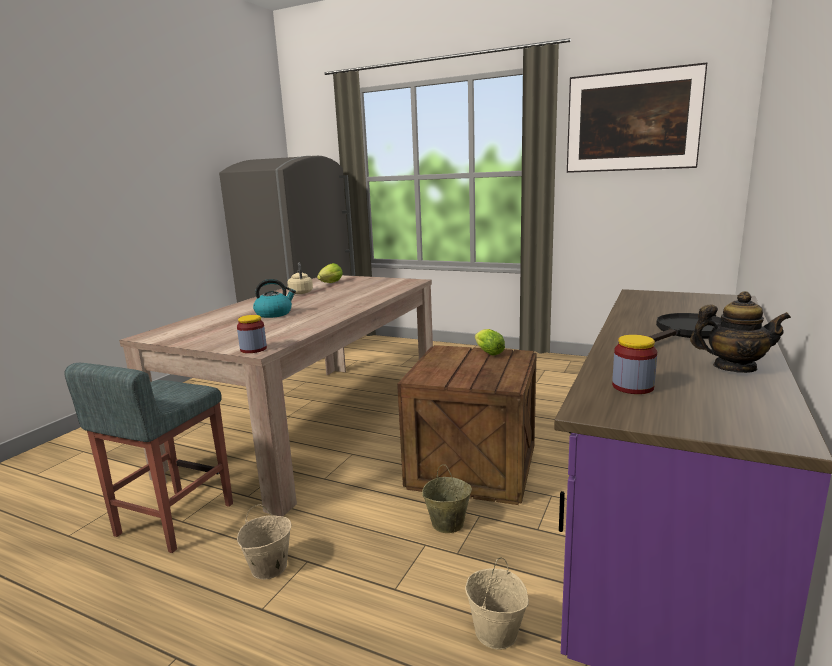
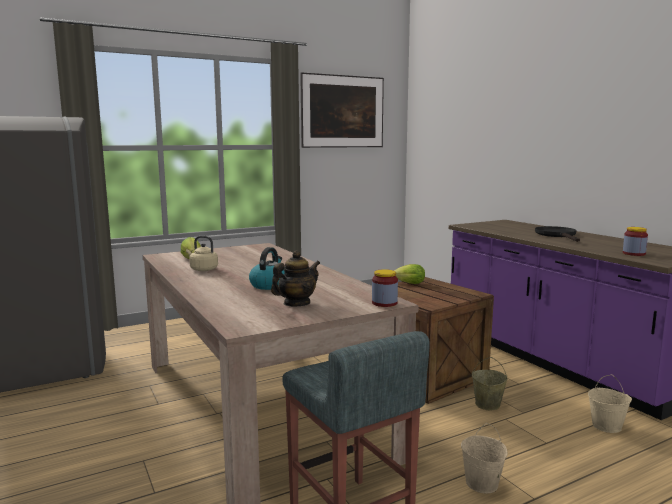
camera: 55 degrees left, 5 degrees down
teapot [690,291,791,373] -> teapot moved to [271,250,320,307]

